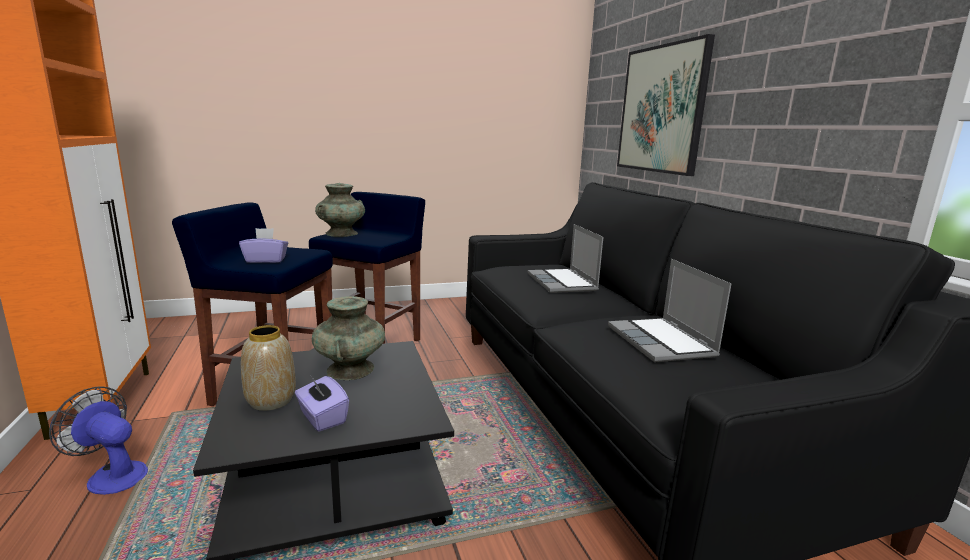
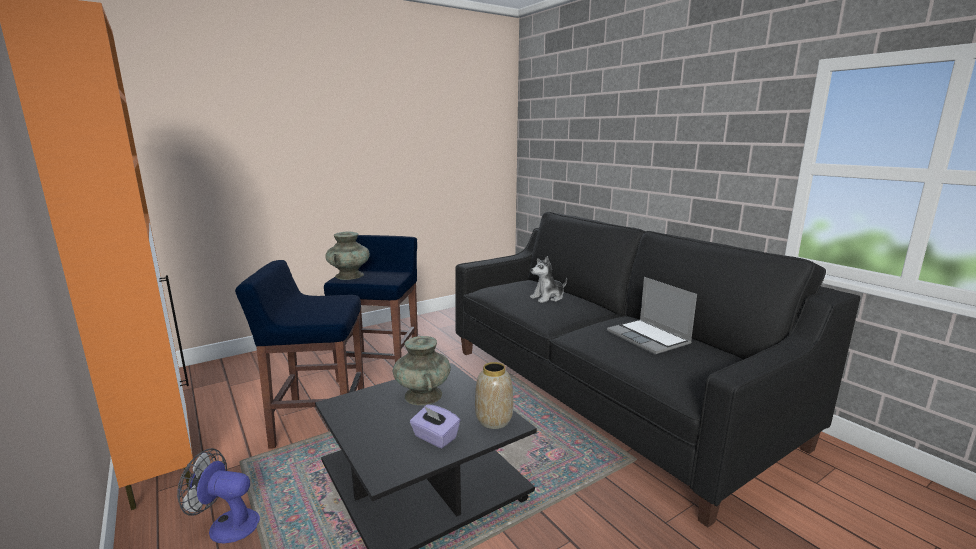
camera: 15 degrees left, 0 degrees up
purple tissue box [239,228,288,263] -> none
vase [241,325,296,411] -> vase moved to [475,362,513,429]
laptop [528,224,603,293] -> plush toy [530,256,567,303]
picture [617,34,715,176] -> none

